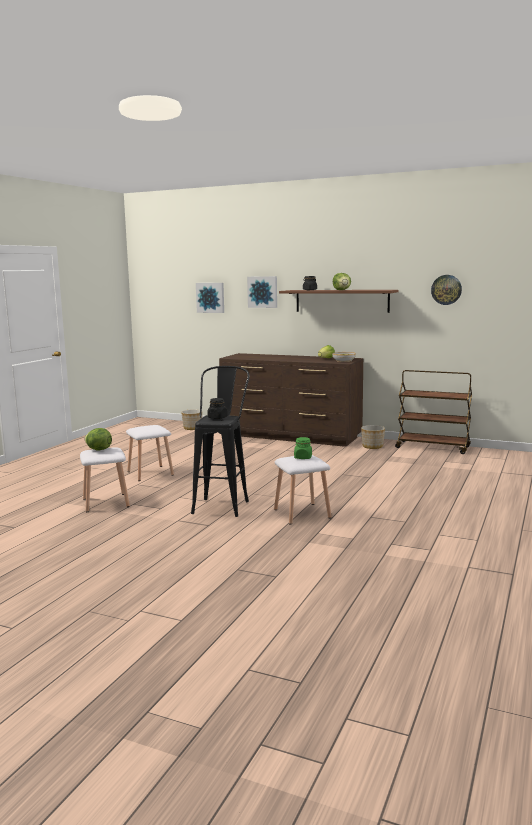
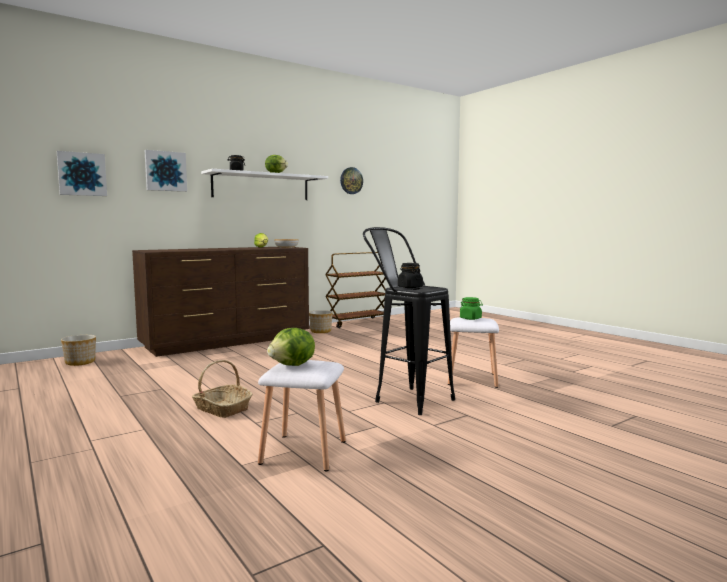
camera: 60 degrees left, 5 degrees down
white stool [126,425,174,481] -> basket [192,360,253,418]
brown shelf [279,290,398,313] -> white shelf [201,169,328,200]

